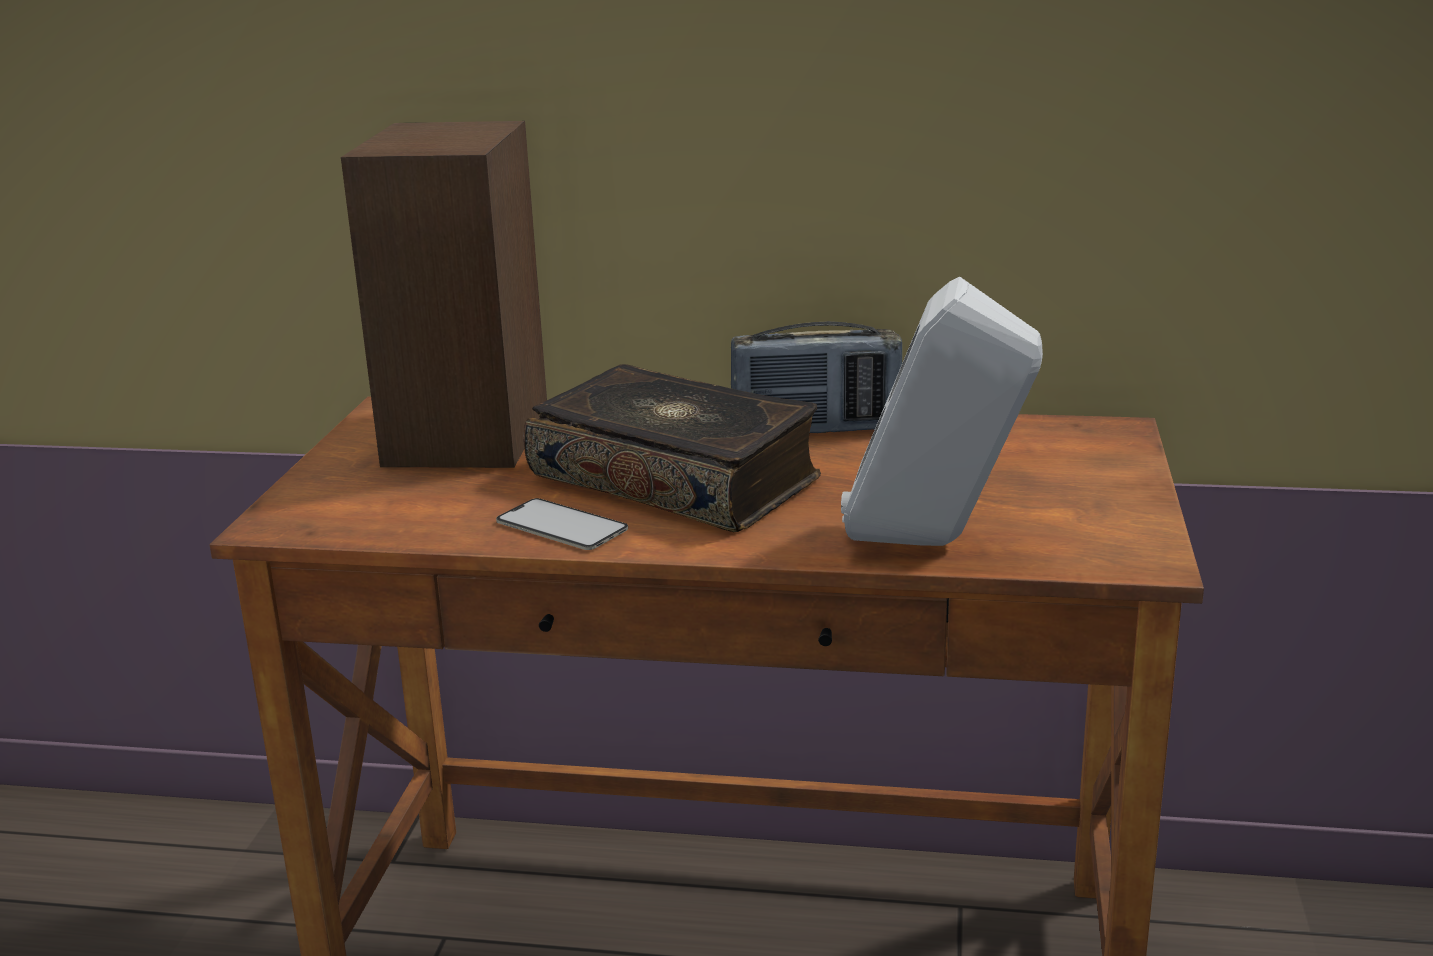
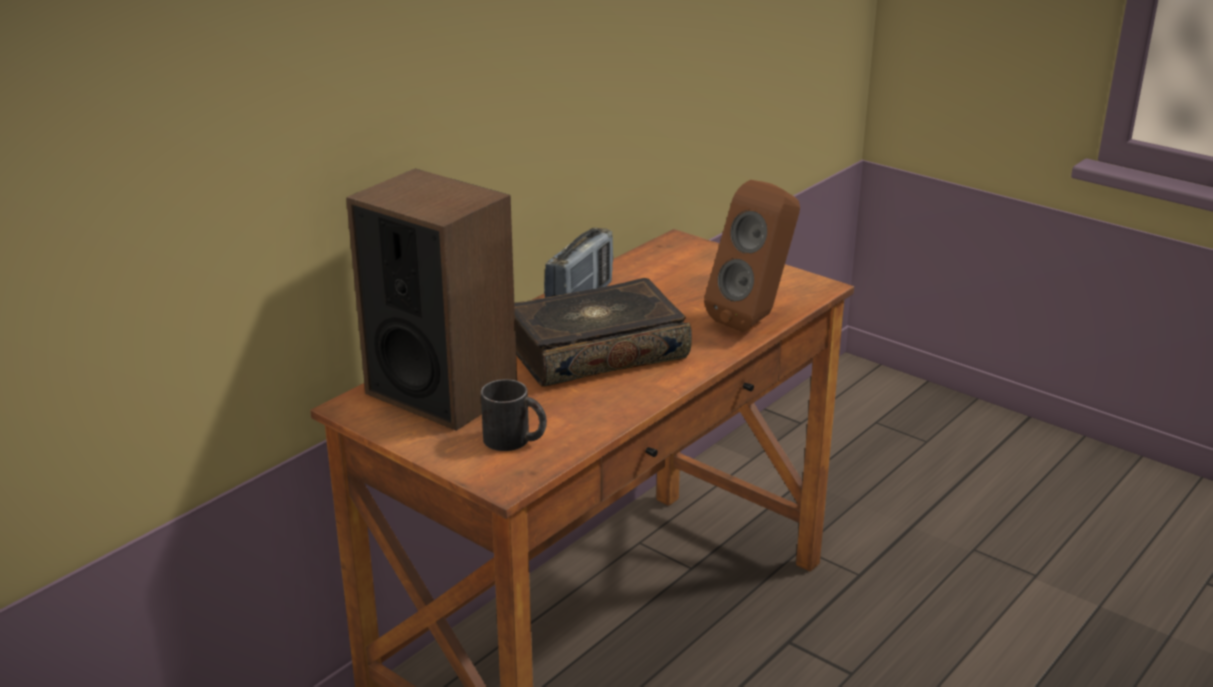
camera: 60 degrees left, 5 degrees up
phone [496,498,628,550] -> none
white speaker [841,277,1043,546] -> brown speaker [704,180,800,332]
none -> black mug [481,379,547,451]

